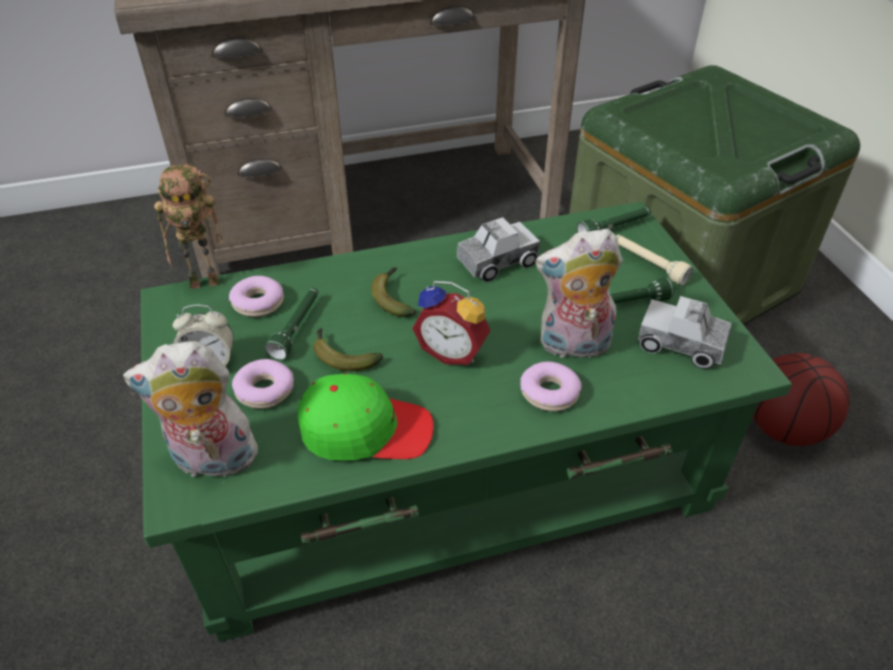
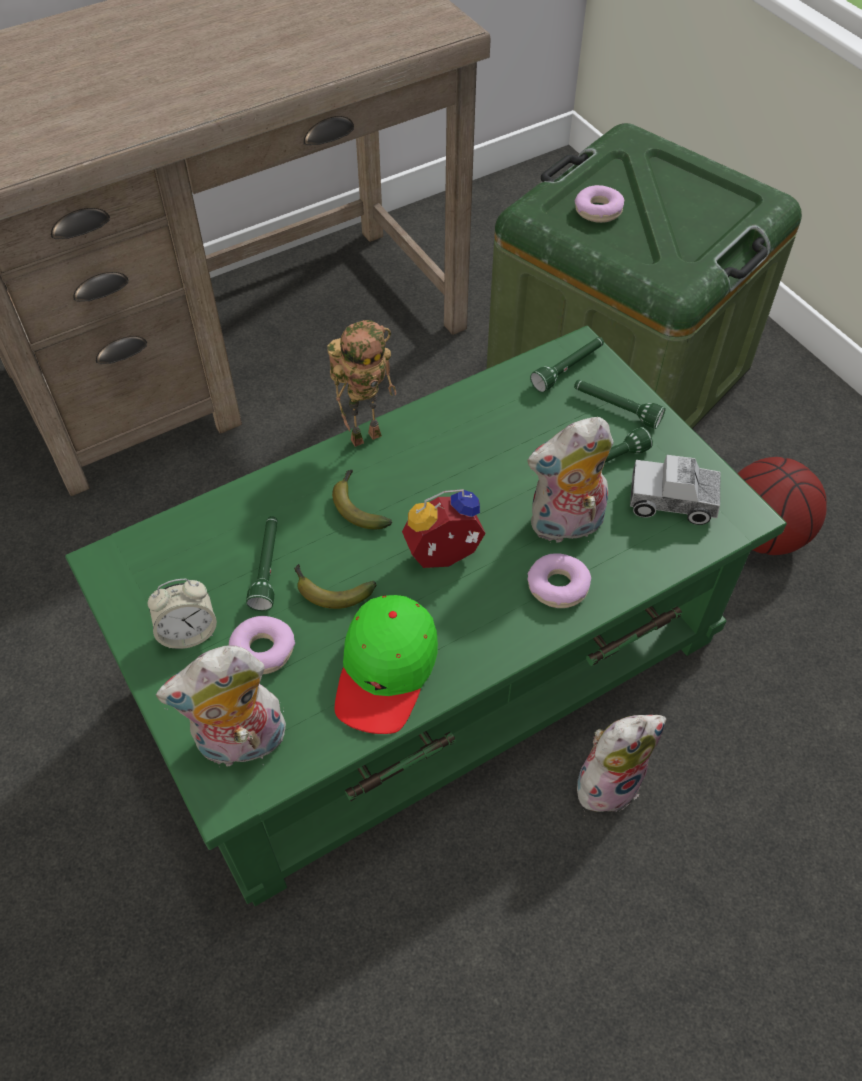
camera: 15 degrees left, 10 degrees up
toy robot [154,164,223,289] -> toy robot moved to [327,320,396,447]
donut [229,276,284,317] -> donut moved to [575,185,624,223]
green cap [298,373,434,461] -> green cap turned 120 degrees clockwise [335,595,438,734]
alarm clock [412,281,490,365] -> alarm clock turned 150 degrees clockwise [402,489,486,568]
toy truck [457,217,540,282] -> none
beige flashlight [616,235,693,285] -> green flashlight [574,380,666,429]
none -> plush toy [577,715,666,819]

